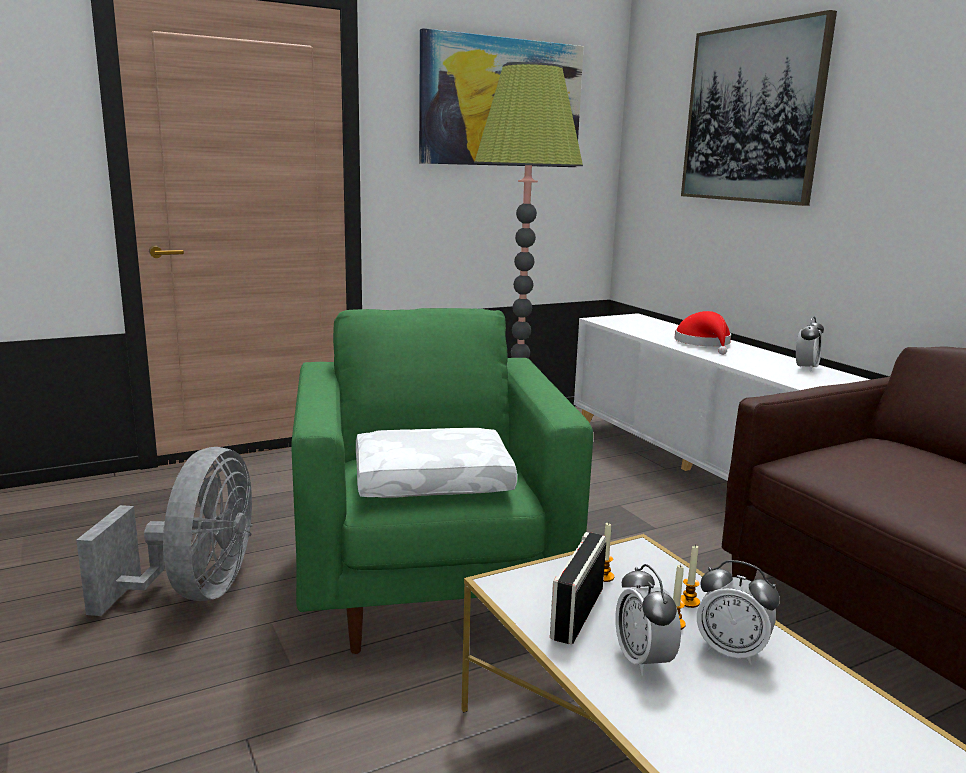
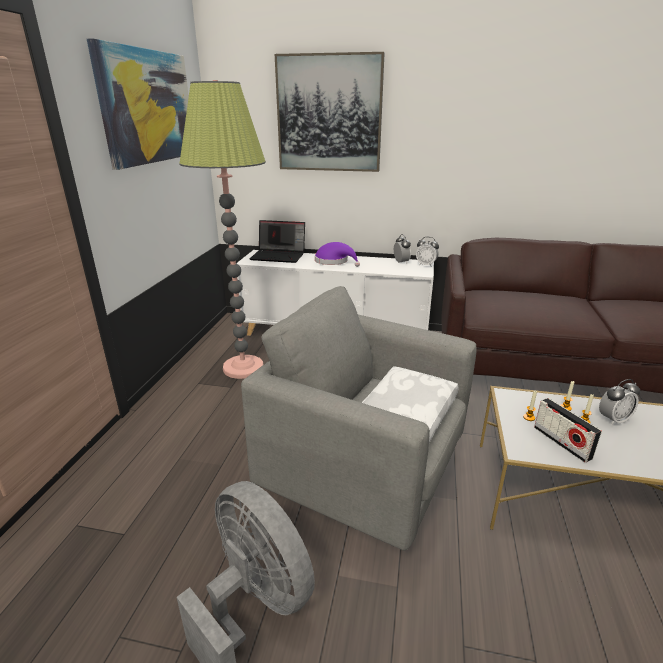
camera: 50 degrees left, 10 degrees up
green armchair [291,308,593,654] -> grey armchair [241,286,477,550]
alarm clock [615,564,681,676] -> alarm clock moved to [416,237,439,267]
red hat [675,311,731,355] -> purple hat [315,242,360,267]
none -> laptop [249,220,305,263]

